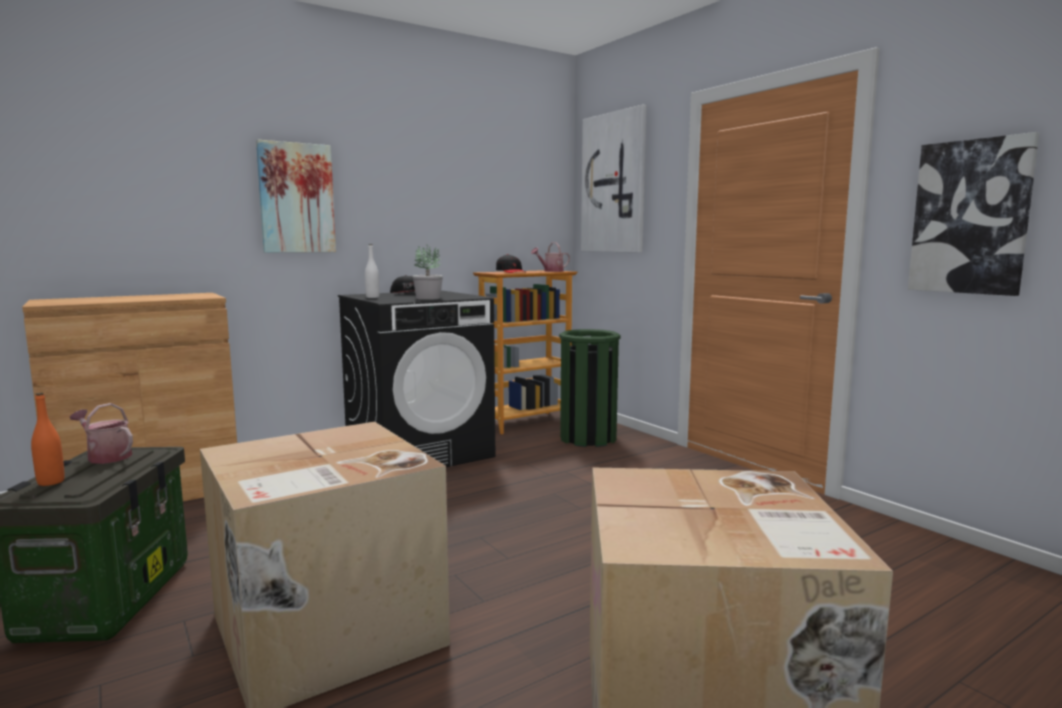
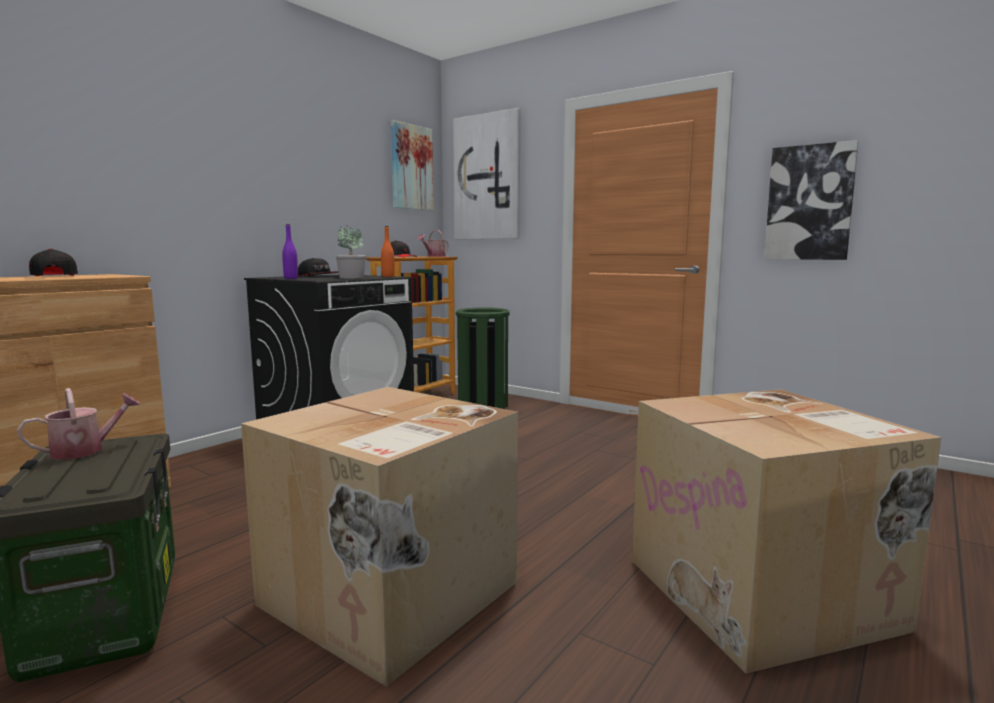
camera: 20 degrees left, 0 degrees up
orange bottle [31,393,65,486] -> orange bottle moved to [381,226,394,277]
watering can [70,403,133,464] -> watering can turned 135 degrees clockwise [17,388,141,460]
picture [256,140,336,253] -> picture moved to [391,120,434,211]
white bottle [365,244,379,298] -> purple bottle [282,224,298,279]
none -> black cap [29,248,78,276]

